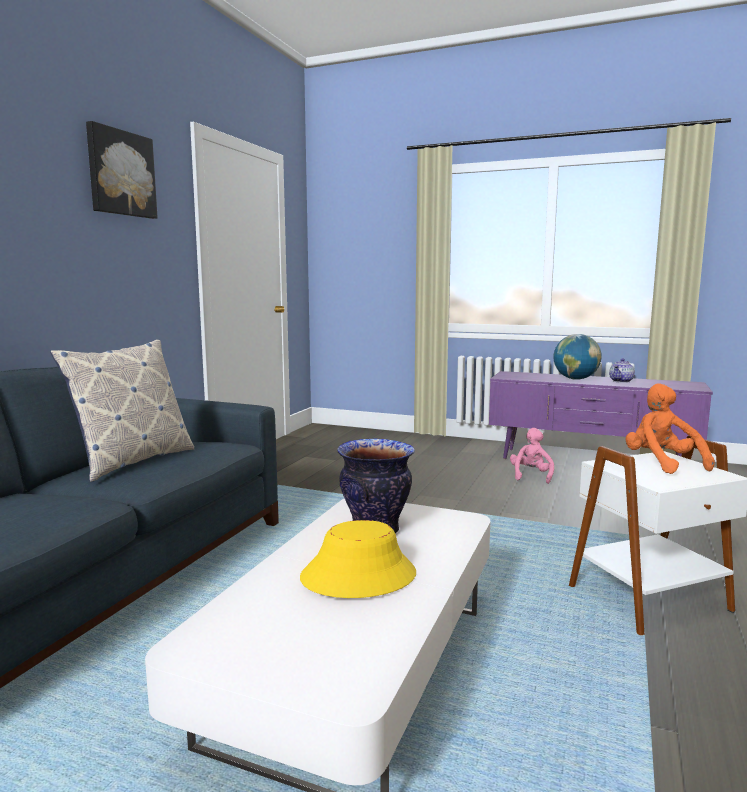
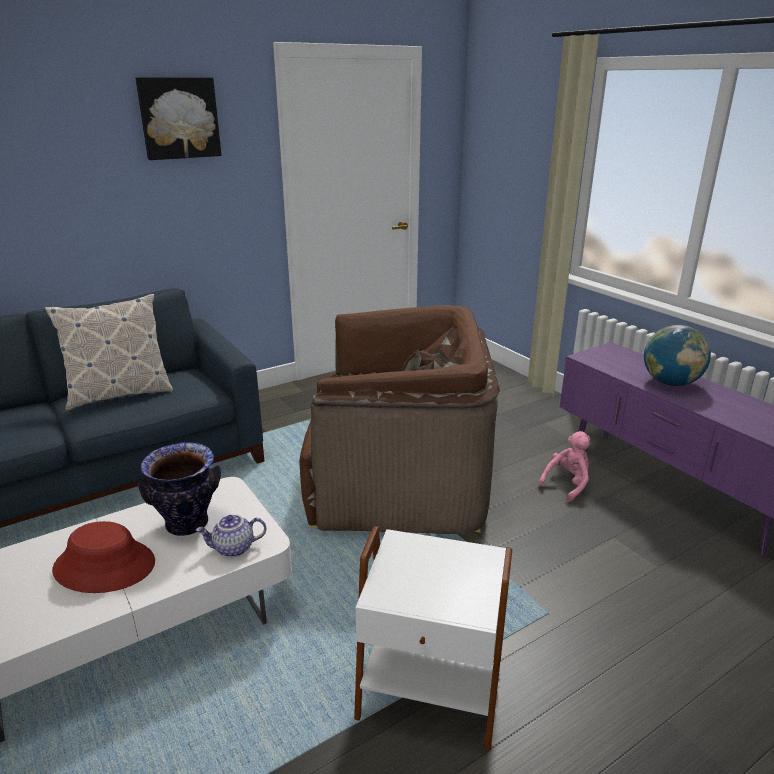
camera: 35 degrees right, 15 degrees up
yellow hat [300,520,416,598] -> red hat [52,521,155,593]
teapot [609,358,635,383] -> teapot moved to [196,514,266,557]
orange plush toy [626,383,715,474] -> none
none -> brown armchair [299,305,500,534]

